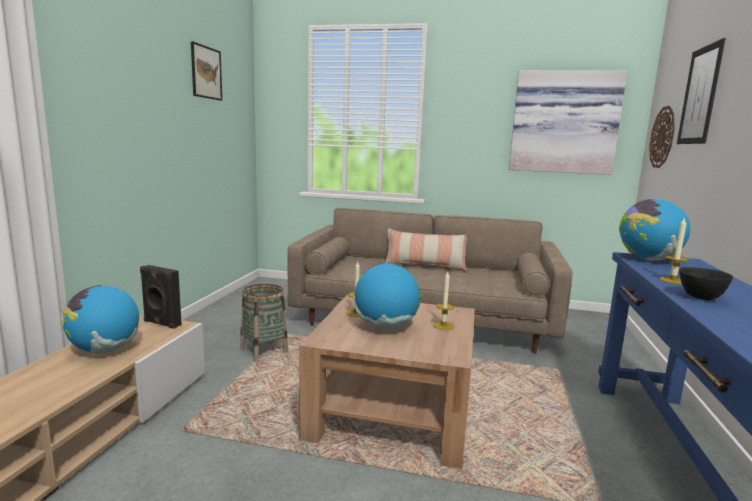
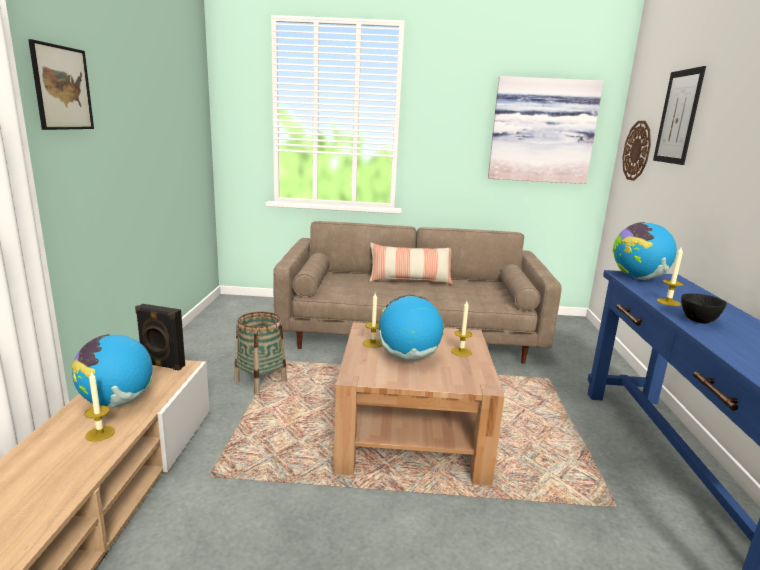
camera: 10 degrees left, 5 degrees up
picture [191,41,222,101] -> picture moved to [28,39,94,130]
none -> candle [84,371,115,442]

